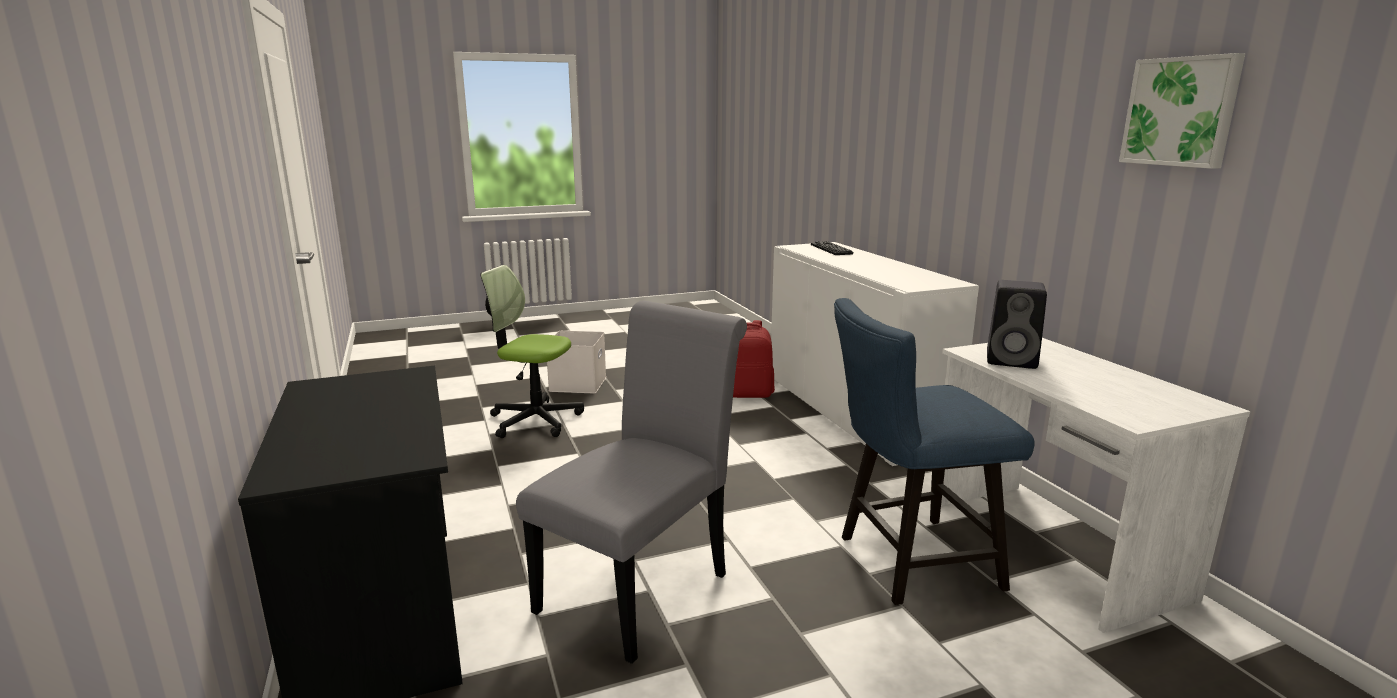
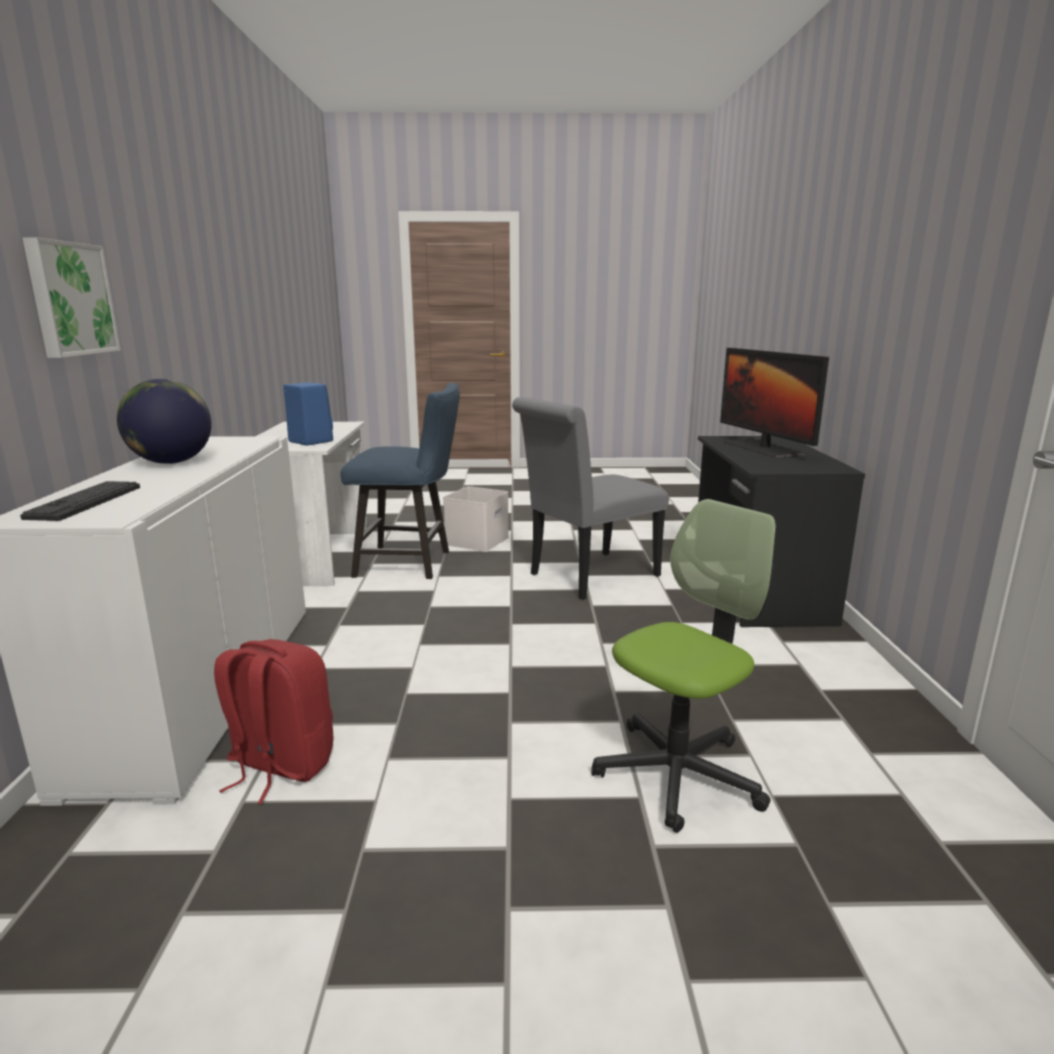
camera: 160 degrees left, 0 degrees up
office chair [480,265,584,438] -> office chair turned 75 degrees counterclockwise [591,499,776,833]
white storage box [547,331,606,393] -> white storage box moved to [443,486,509,552]
black speaker [987,280,1047,369] -> blue speaker [283,382,333,445]
picture [1119,53,1245,169] -> picture moved to [22,237,121,358]
none -> globe [117,379,212,464]
none -> monitor [720,348,829,458]

